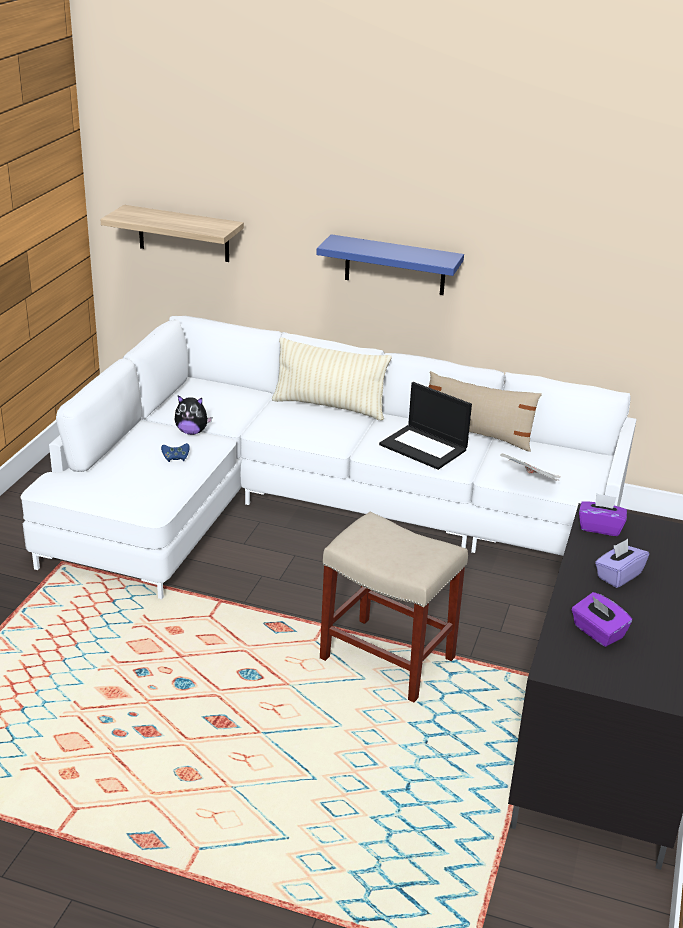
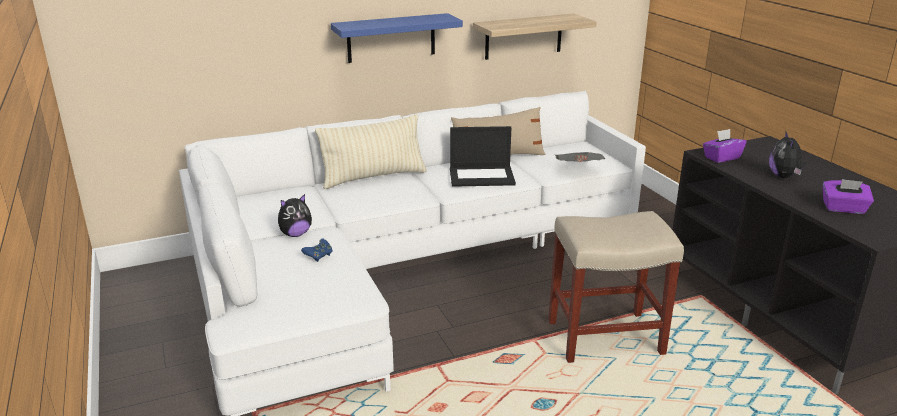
camera: 40 degrees left, 5 degrees down
shelf [100,205,244,262] -> shelf moved to [473,14,597,60]
purple tissue box [595,539,649,588] -> plush toy [769,130,807,178]

